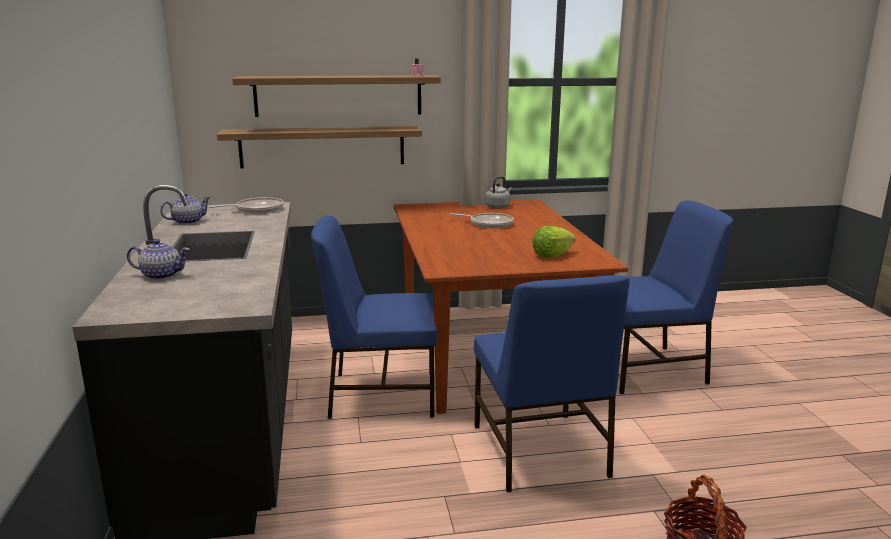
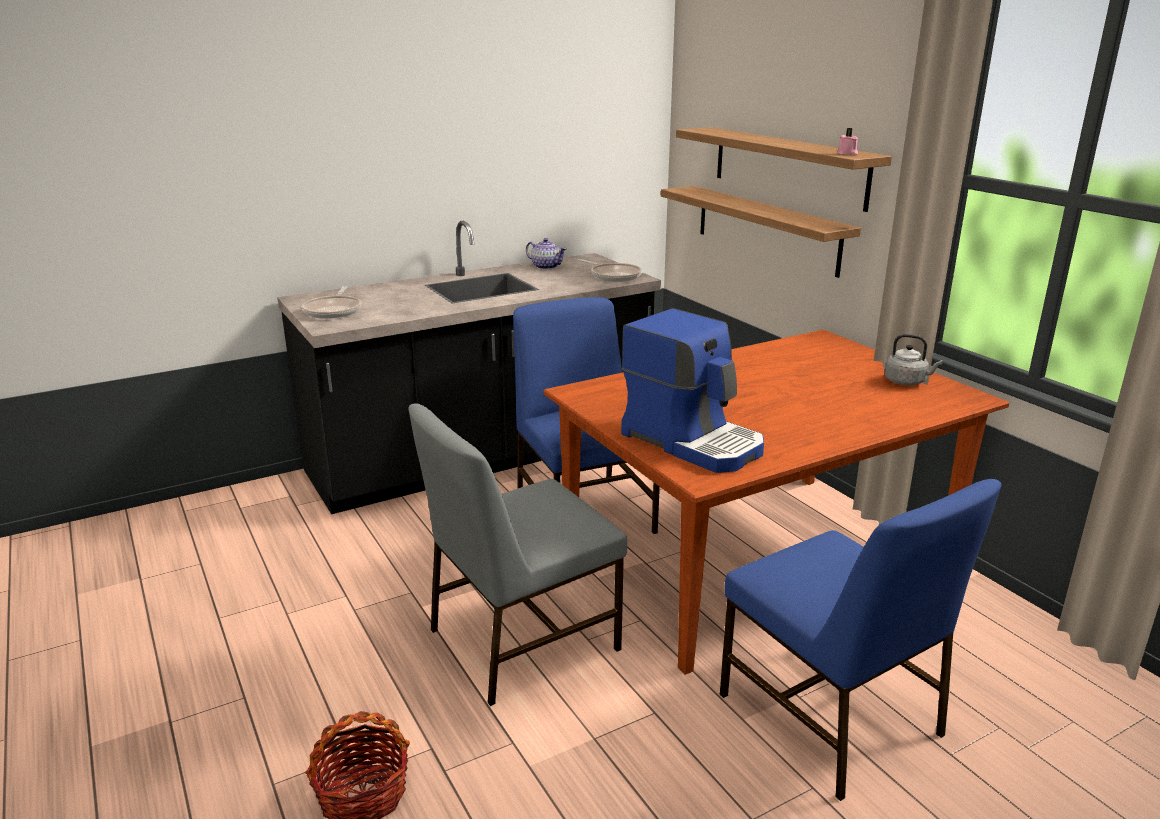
camera: 70 degrees right, 5 degrees up
teapot [127,239,190,280] -> none
frying pan [449,213,514,229] -> frying pan moved to [302,286,361,319]
blue chair [474,275,630,492] -> grey chair [409,403,627,706]
lettuce [532,226,576,258] -> coffee machine [621,308,764,473]

